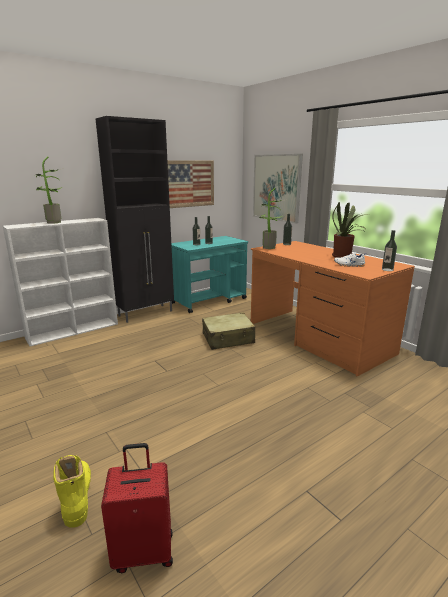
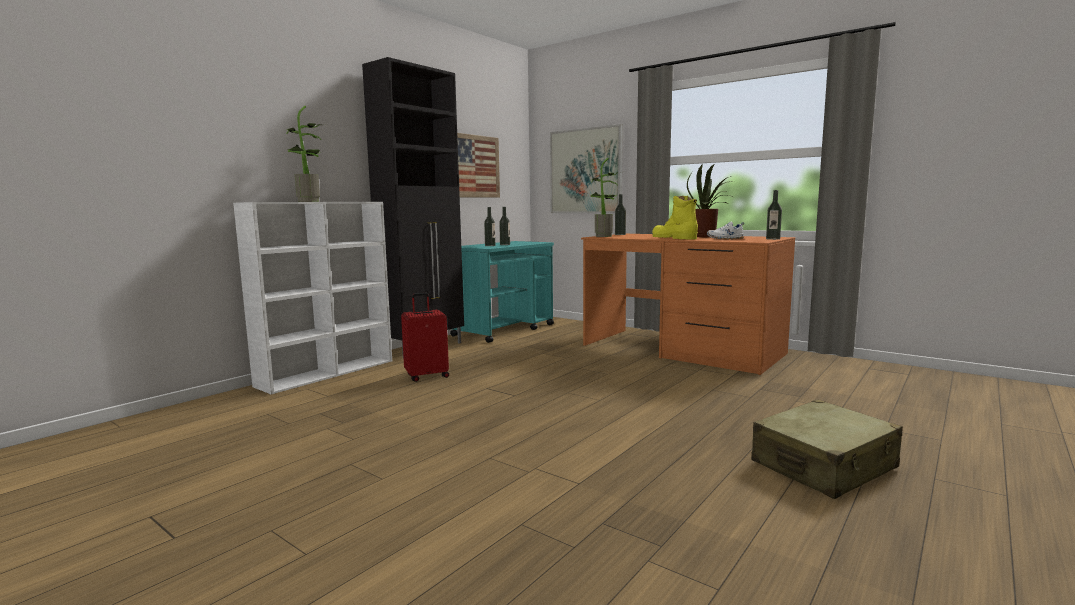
camera: 15 degrees left, 10 degrees down
yellow boot [53,455,91,528] -> yellow boot moved to [652,196,698,240]
red suitcase [101,443,173,573] -> red suitcase moved to [401,293,449,382]
beige suitcase [202,312,255,350] -> beige suitcase moved to [751,399,903,499]

